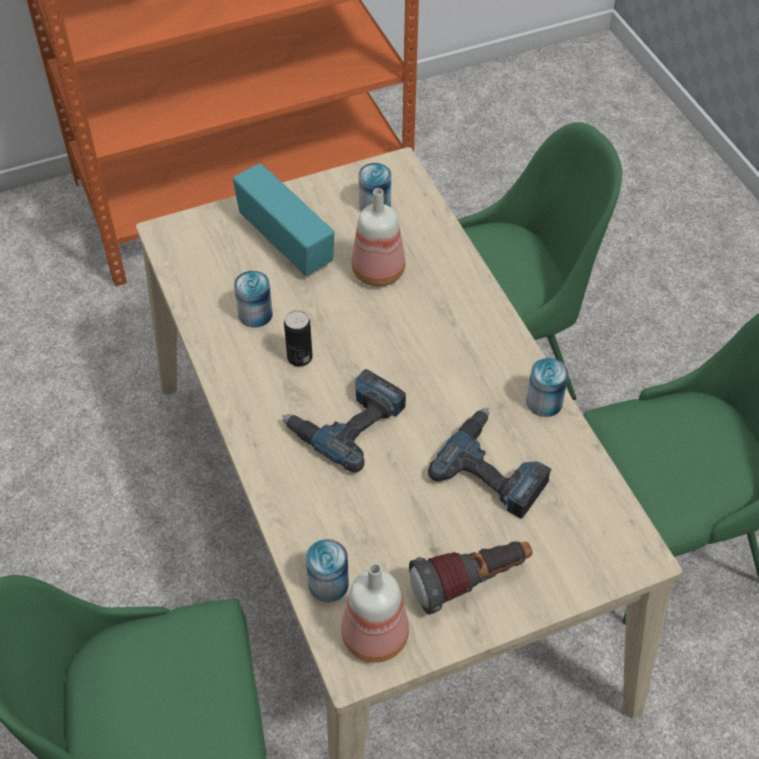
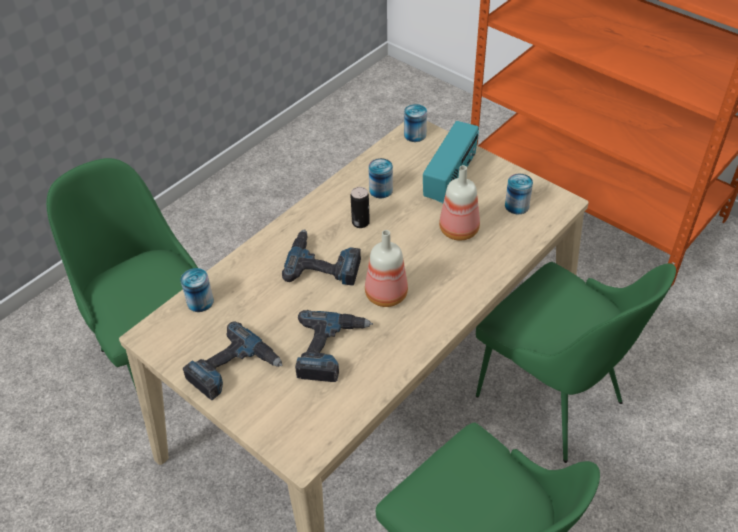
camera: 65 degrees right, 5 degrees down
bottle [341,563,409,663] -> bottle moved to [365,230,408,307]
flashlight [409,541,533,615] -> power drill [183,322,283,400]
can [526,358,569,417] -> can moved to [404,104,427,142]

